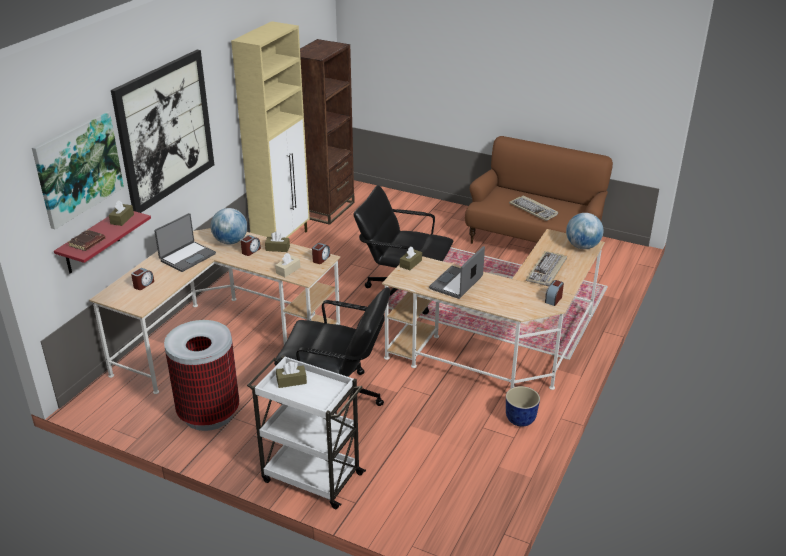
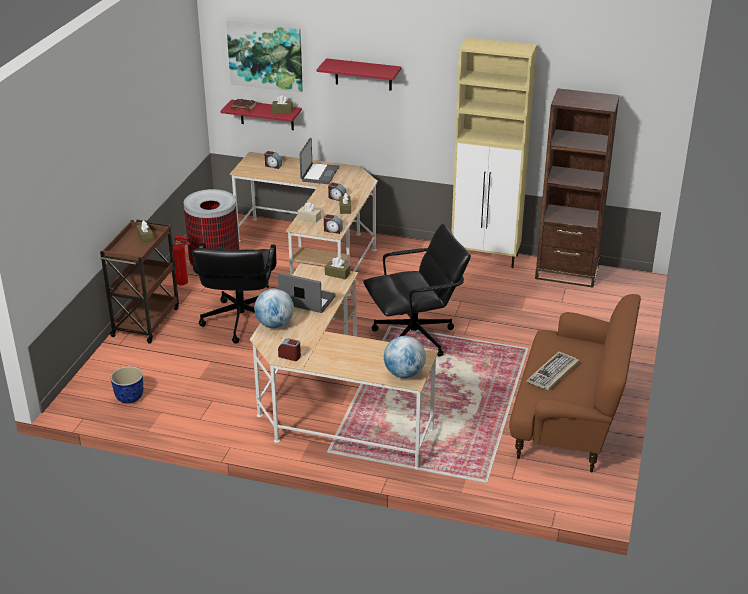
camera: 80 degrees right, 0 degrees up
picture [111,50,214,213] -> red shelf [317,58,401,91]
laptop [154,213,216,272] -> laptop turned 105 degrees counterclockwise [300,138,339,184]
globe [211,208,247,244] -> globe moved to [254,288,294,328]
white cart [247,355,366,509] -> brown cart [100,220,179,344]
black office chair [353,185,453,315] -> black office chair turned 60 degrees clockwise [363,224,471,357]
planter [506,386,540,427] -> planter moved to [110,366,143,404]
keyboard [526,251,567,286] -> none
none -> fire extinguisher [170,236,190,285]

